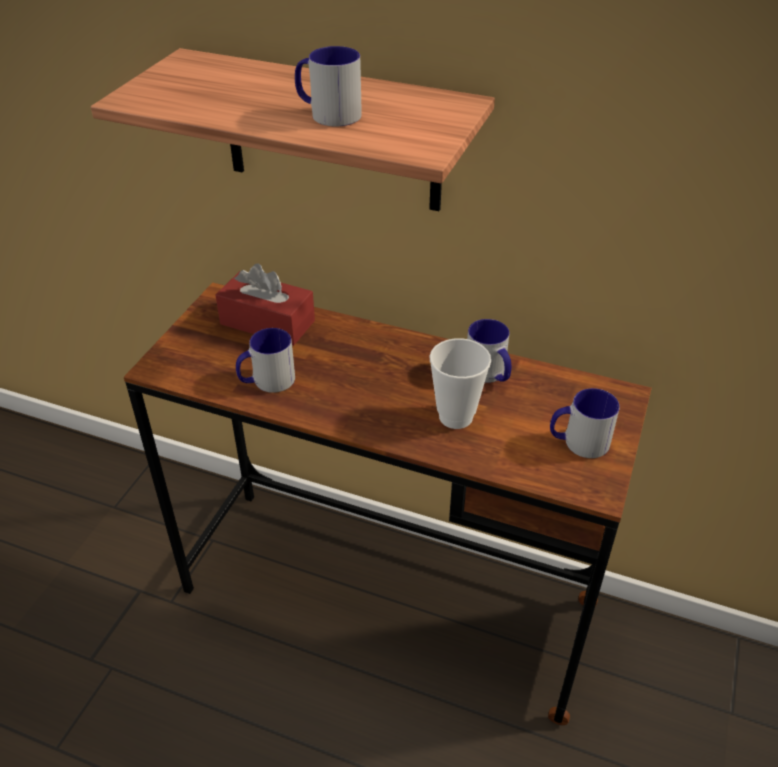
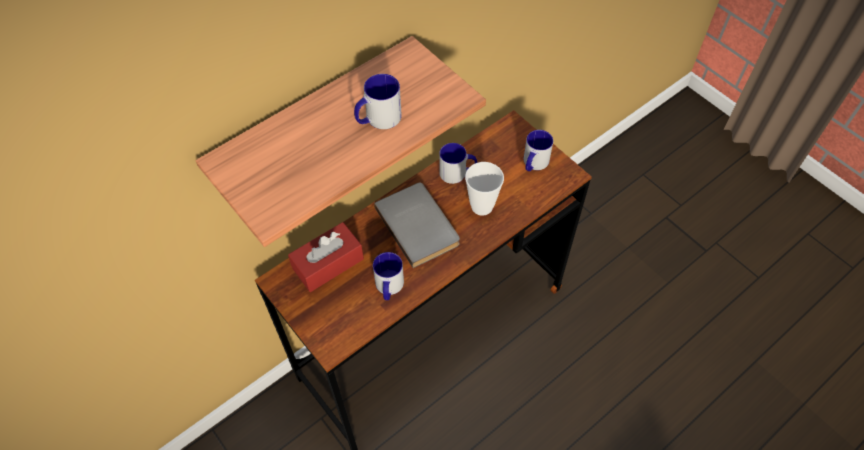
camera: 60 degrees left, 15 degrees up
none -> grey book [374,183,460,268]

